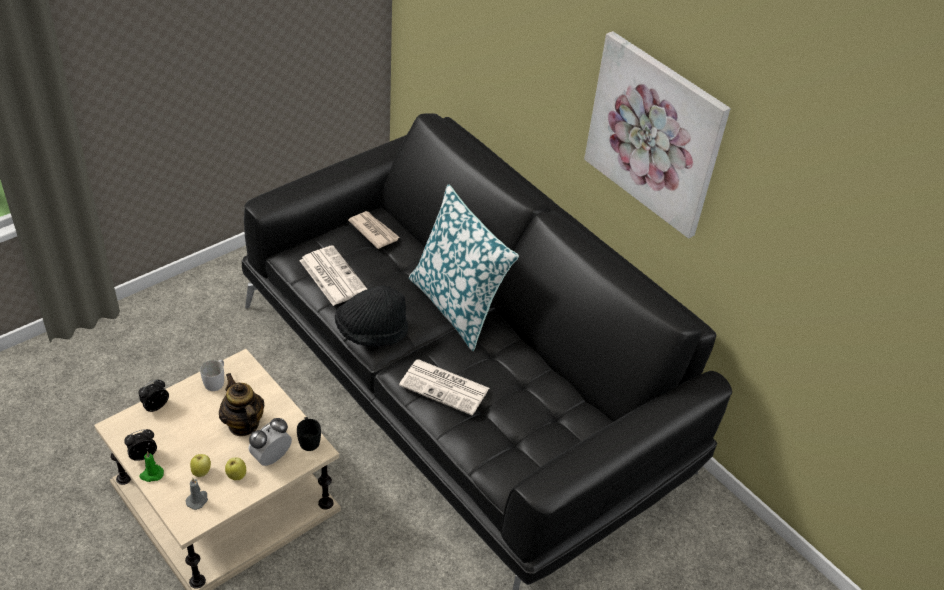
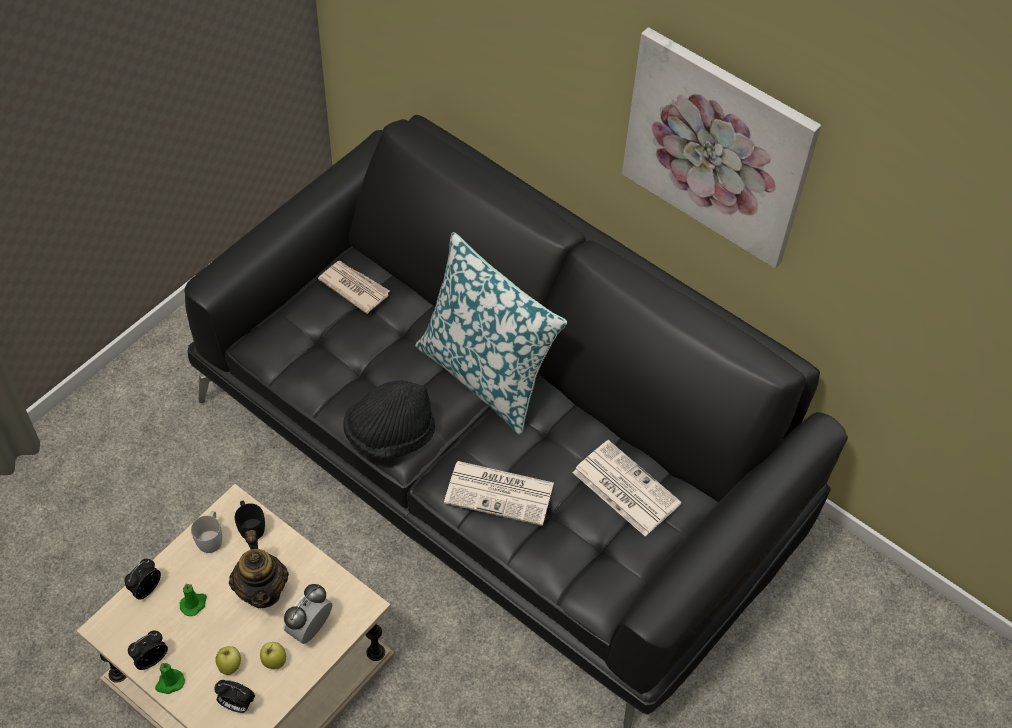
camera: 10 degrees left, 10 degrees up
grey candle [186,478,208,510] -> alarm clock [214,680,255,713]
teapot [219,373,264,436] -> teapot turned 150 degrees counterclockwise [229,530,289,608]
black mug [297,417,321,451] -> black mug moved to [235,501,265,539]
newspaper [299,245,367,306] -> newspaper moved to [572,440,682,537]
none -> green candle [180,584,207,616]

